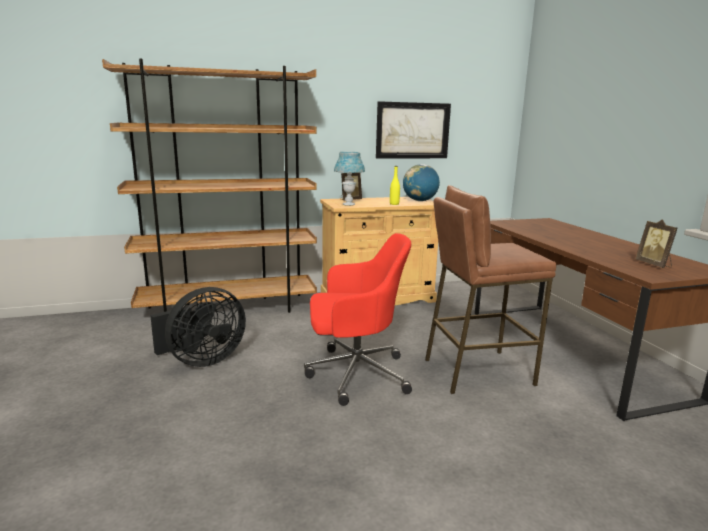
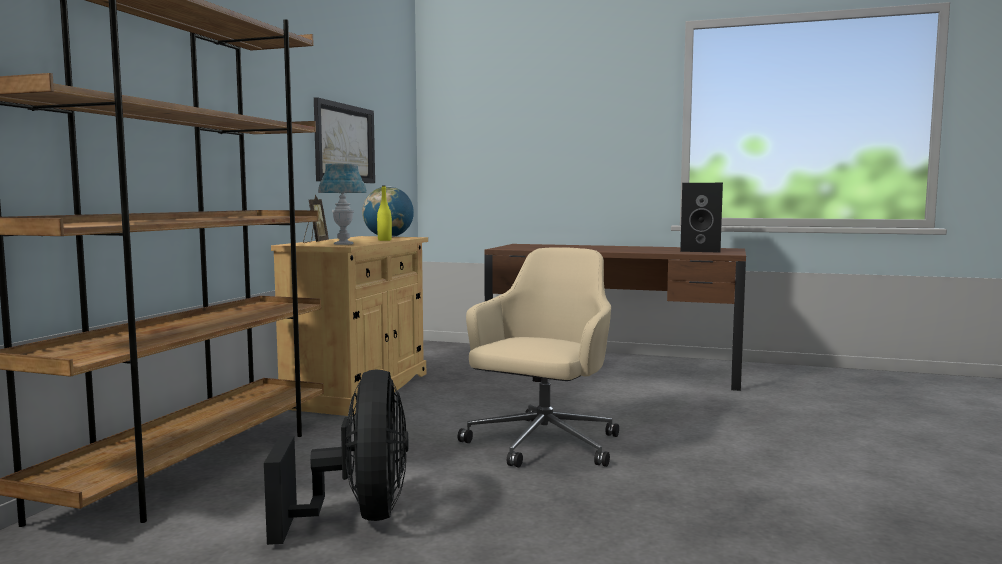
camera: 55 degrees left, 10 degrees down
red office chair [304,233,412,406] -> beige office chair [458,247,619,468]
brown stool [425,185,556,394] -> none
picture frame [635,219,678,268] -> black speaker [680,183,723,252]

